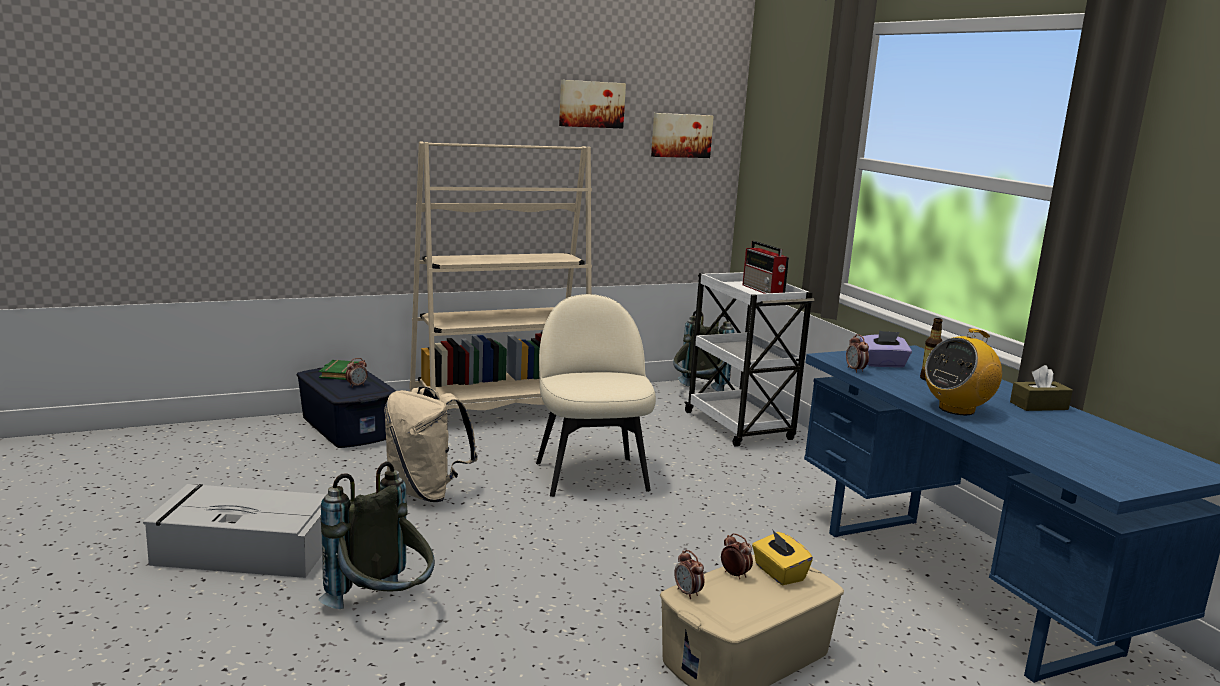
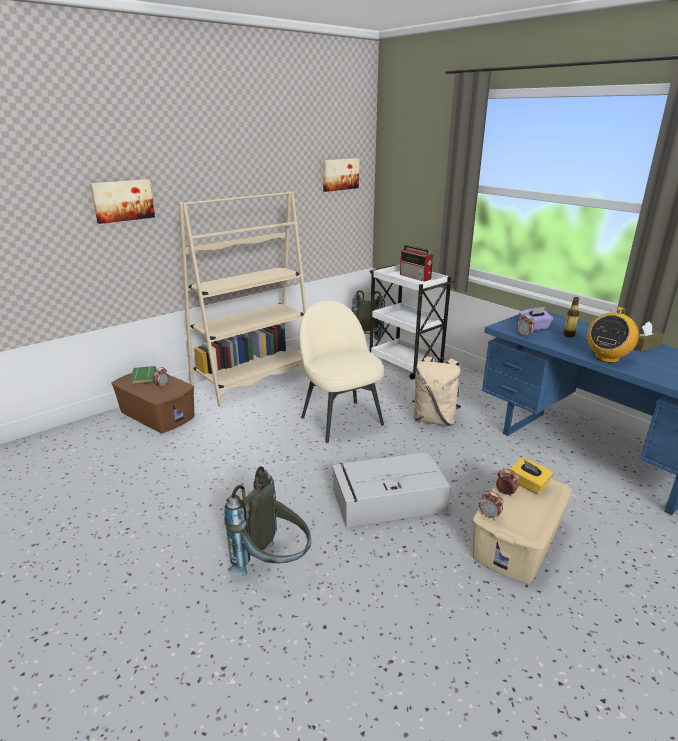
camera: 15 degrees left, 10 degrees up
grey storage box [143,484,327,578] -> grey storage box moved to [332,452,451,527]
blue storage box [297,367,396,448] -> brown storage box [111,370,194,433]
beige backpack [385,386,478,502] -> beige backpack moved to [412,357,461,426]
picture [559,80,626,128] -> picture moved to [90,179,155,224]

